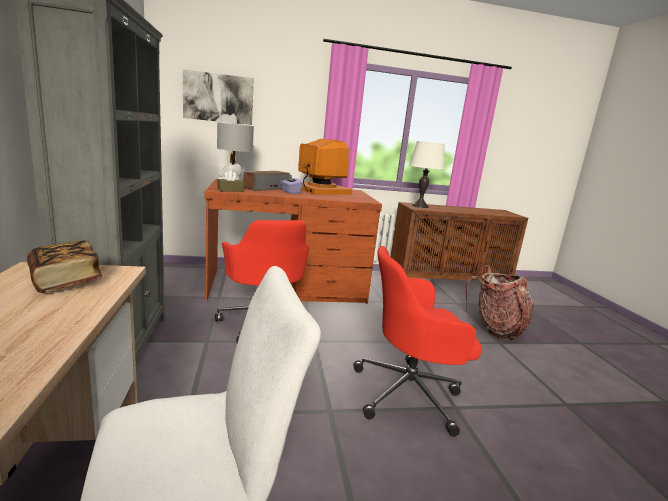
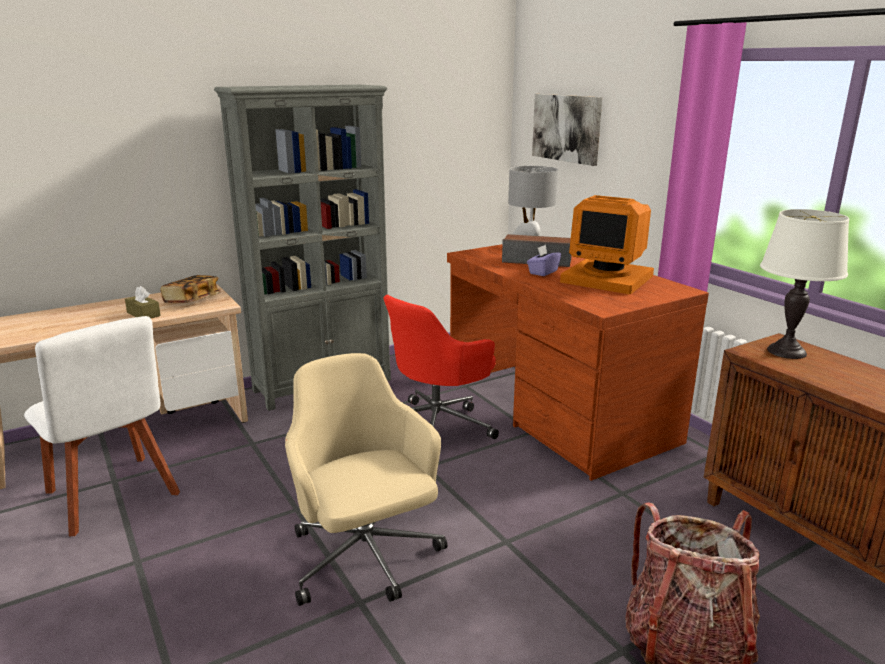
camera: 70 degrees right, 5 degrees up
brown tissue box [218,170,244,192] -> brown tissue box moved to [125,286,161,318]
monitor [298,139,352,195] -> monitor turned 90 degrees clockwise [560,195,654,294]
red office chair [353,246,482,437] -> beige office chair [285,353,448,606]

